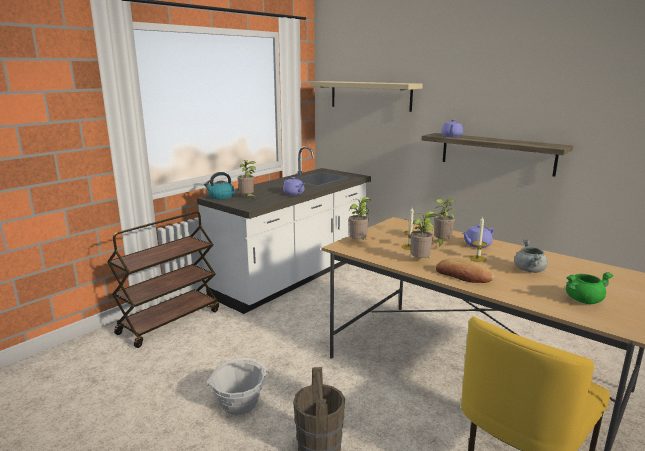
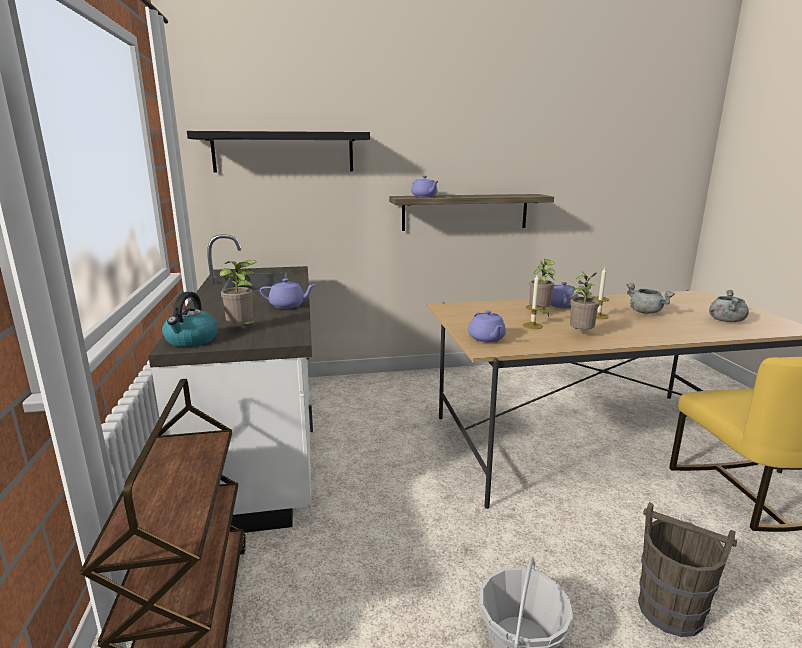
camera: 50 degrees left, 0 degrees up
beige shelf [310,81,423,112] -> black shelf [187,131,370,172]
potted plant [349,197,371,240] -> purple teapot [468,310,506,343]
bread [436,258,494,283] -> none
green cooking pot [566,272,613,304] -> grey cooking pot [709,290,749,322]

